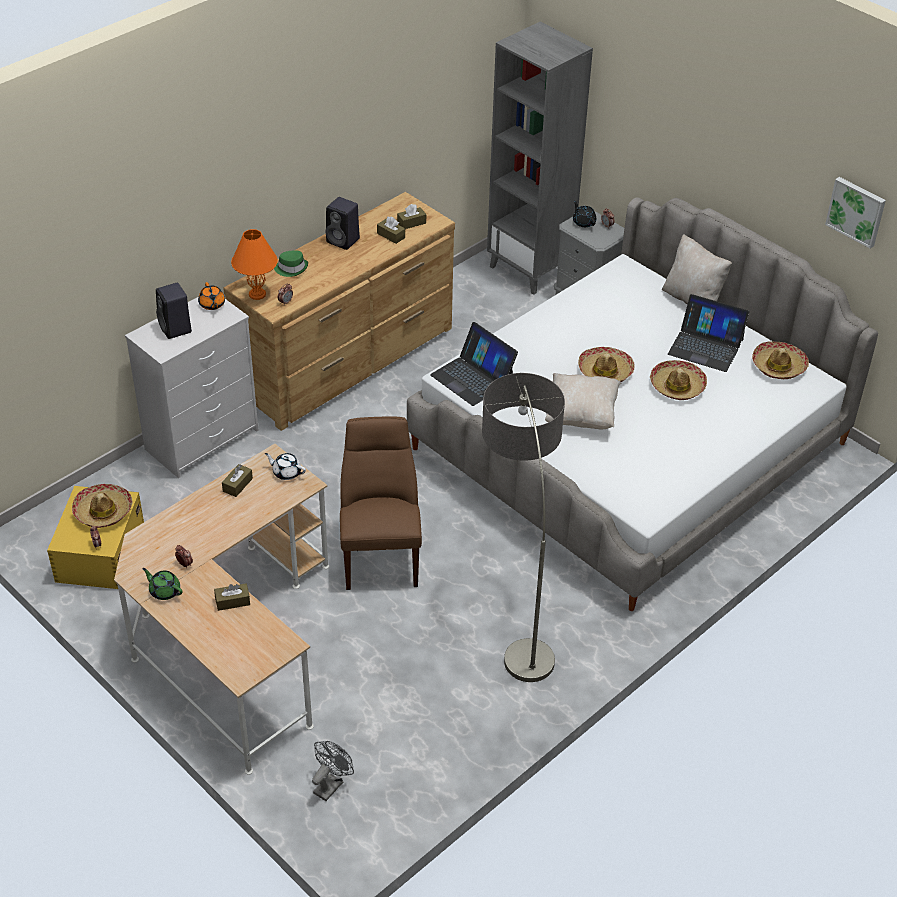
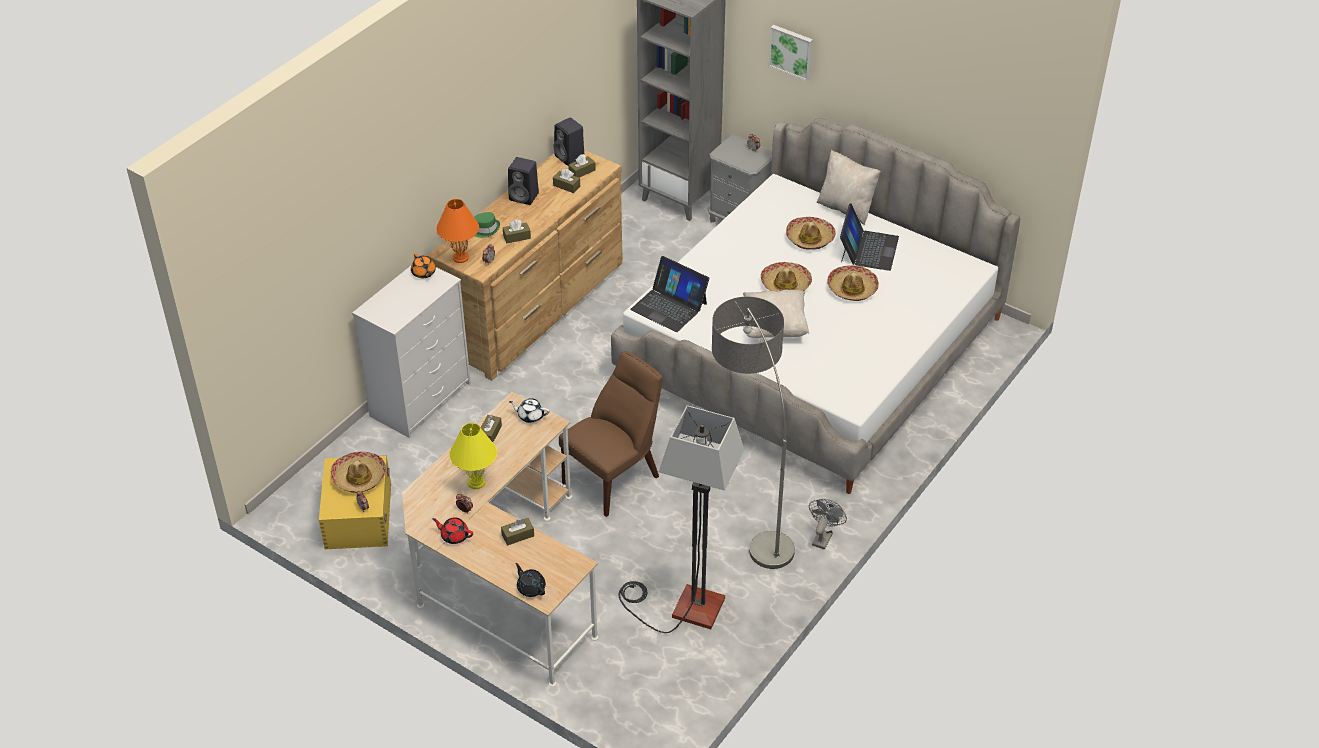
camera: 10 degrees left, 0 degrees up
green teapot [142,568,183,600] -> red teapot [432,517,473,544]
black speaker [156,283,192,339] -> black speaker moved to [554,117,584,166]
grey fan [312,741,354,801] -> grey fan moved to [809,499,847,549]
brown chair [340,417,422,590] -> brown chair turned 60 degrees clockwise [559,351,663,517]
black teapot [573,200,596,227] -> black teapot moved to [515,563,546,597]
laptop [668,294,749,372] -> laptop turned 90 degrees counterclockwise [840,203,899,271]
hat [752,341,809,379] -> hat moved to [786,217,836,250]
picture [825,177,886,248] -> picture moved to [769,25,813,81]
none -> yellow table lamp [449,423,497,489]
none -> brown tissue box [503,219,531,243]
none -> floor lamp [619,405,744,633]

